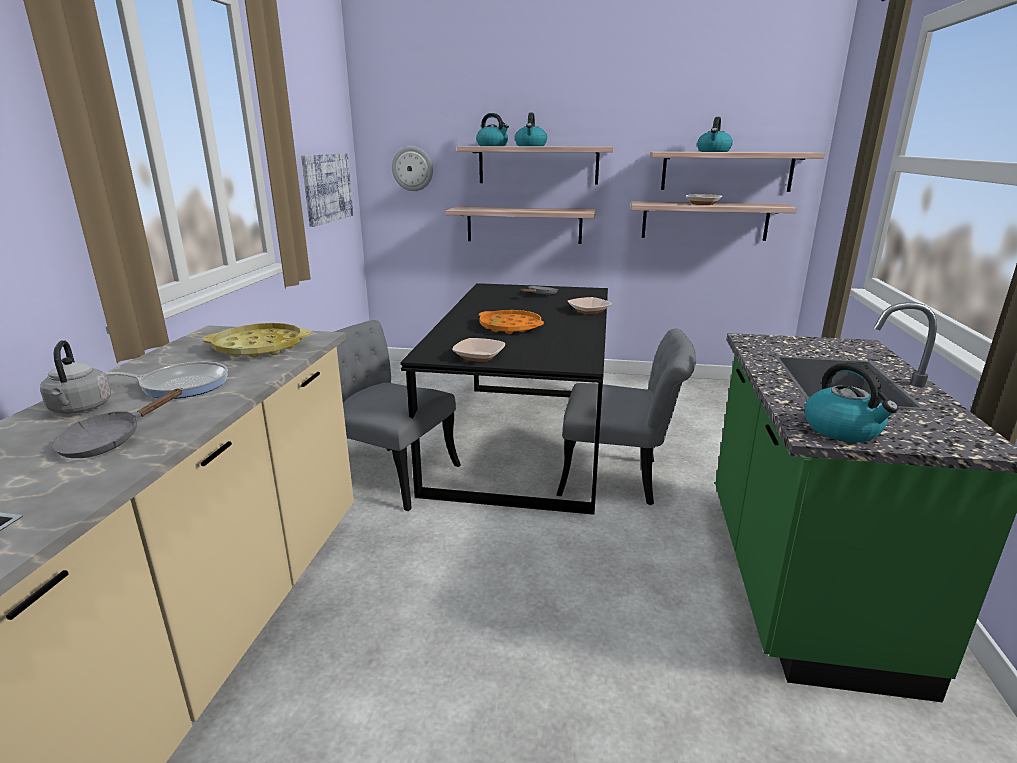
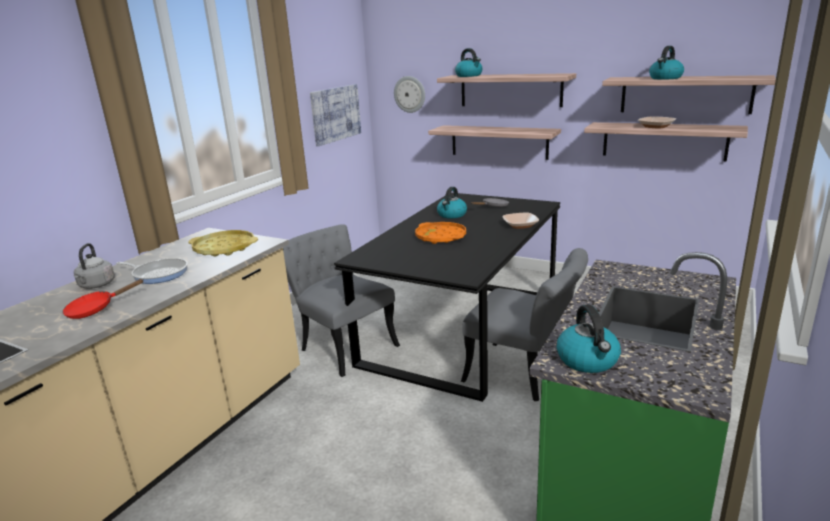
camera: 20 degrees right, 0 degrees up
grey frying pan [52,388,183,458] -> red frying pan [62,279,143,319]
bowl [452,338,505,362] -> none
kettle [515,113,547,146] -> kettle moved to [437,187,467,219]

